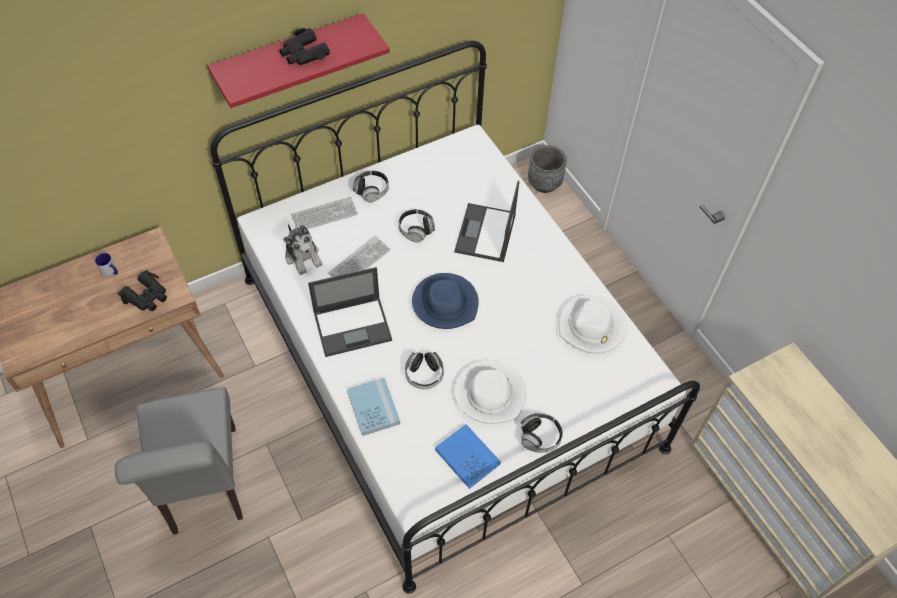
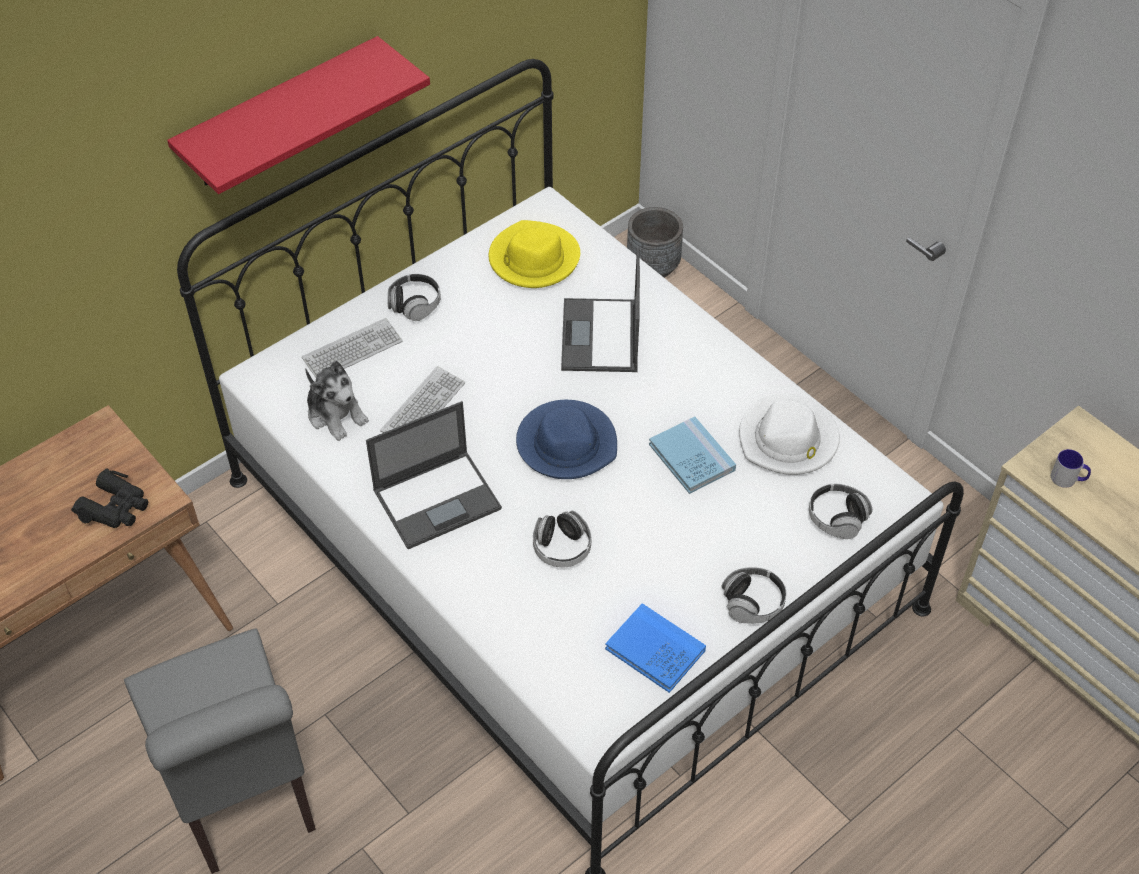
camera: 10 degrees left, 5 degrees down
mug [95,253,118,277] -> mug moved to [1051,449,1091,487]
black binoculars [279,28,330,65] -> none
blue book [347,378,400,436] -> blue book moved to [649,416,736,494]
headphones [398,209,435,243] -> headphones moved to [809,484,872,539]
white hat [455,360,526,424] -> none
none -> yellow hat [489,220,580,288]

